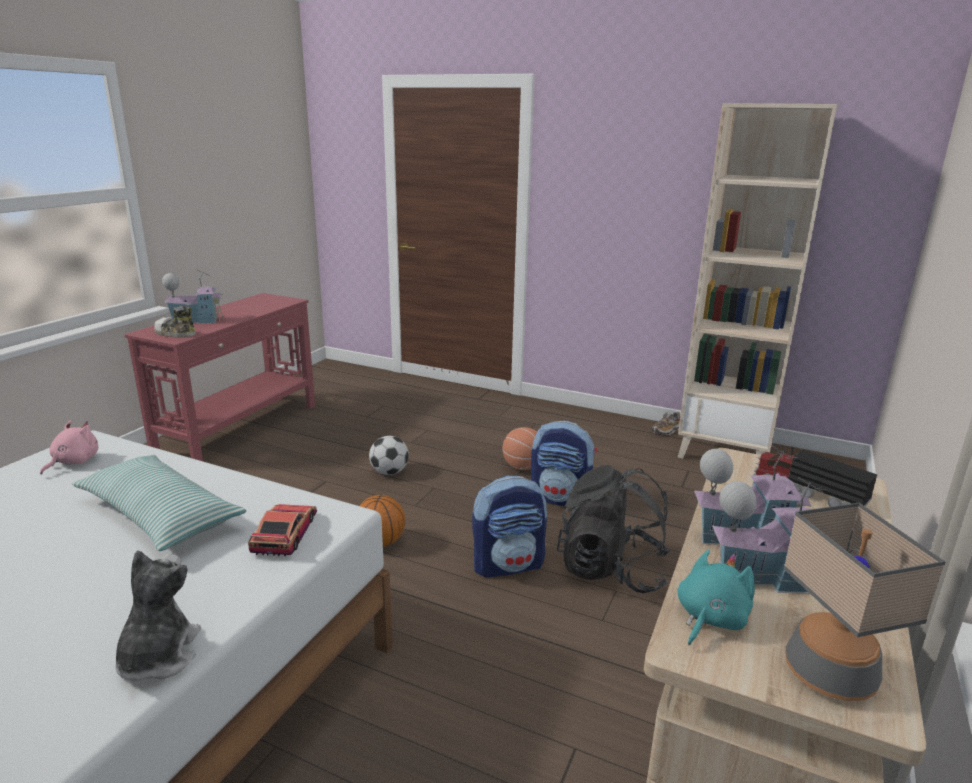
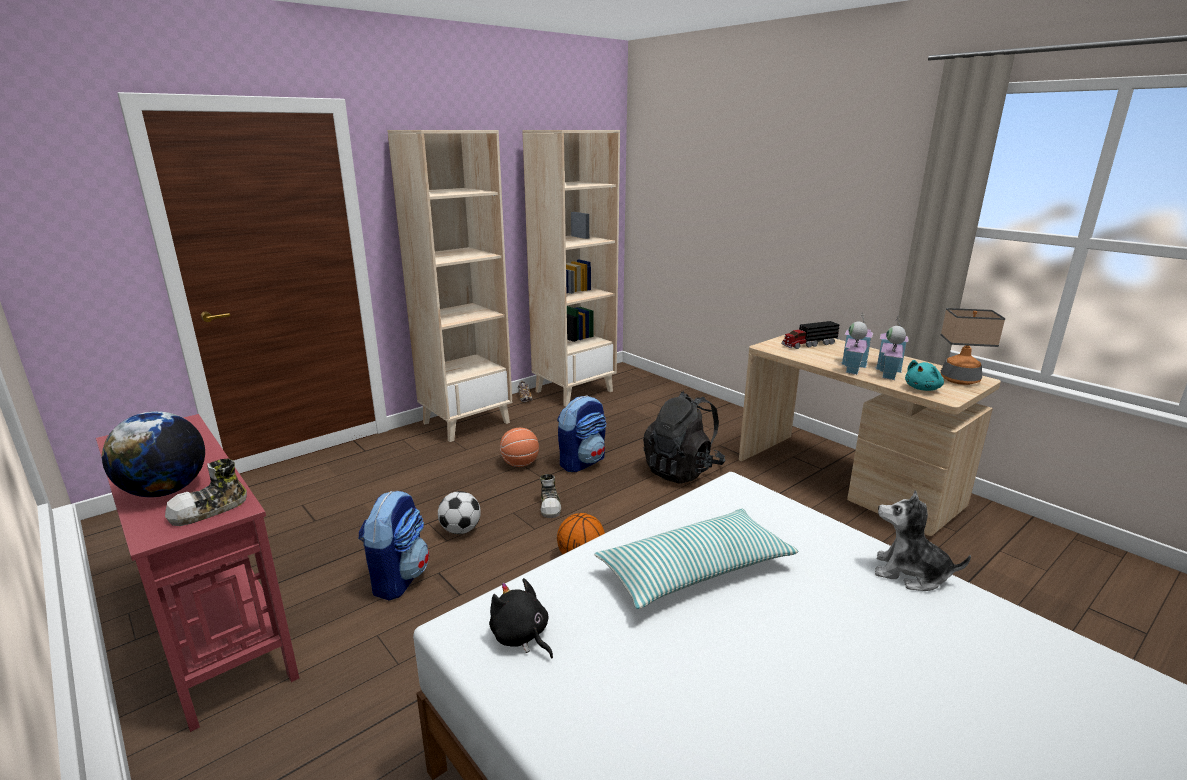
camera: 65 degrees left, 0 degrees up
pink plush toy [40,421,98,475] -> black plush toy [489,578,553,659]
toy house [162,269,224,324] -> globe [102,411,205,497]
toy car [248,504,317,557] -> none
backpack [472,475,547,578] -> backpack moved to [358,491,429,601]
turquoise plush toy [678,550,755,645] -> turquoise plush toy turned 105 degrees counterclockwise [905,360,944,391]
none -> beige bookcase [387,130,512,442]
none -> shoe [540,474,561,518]

